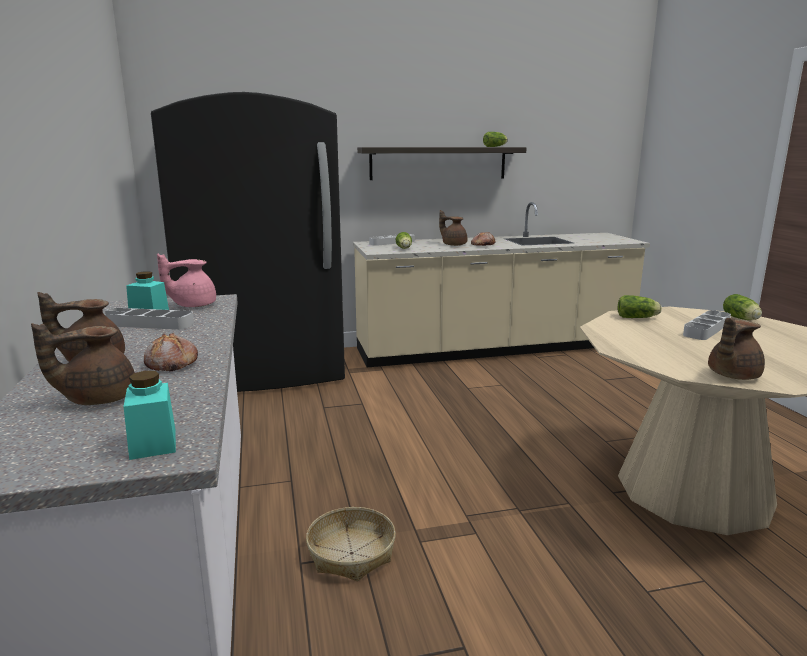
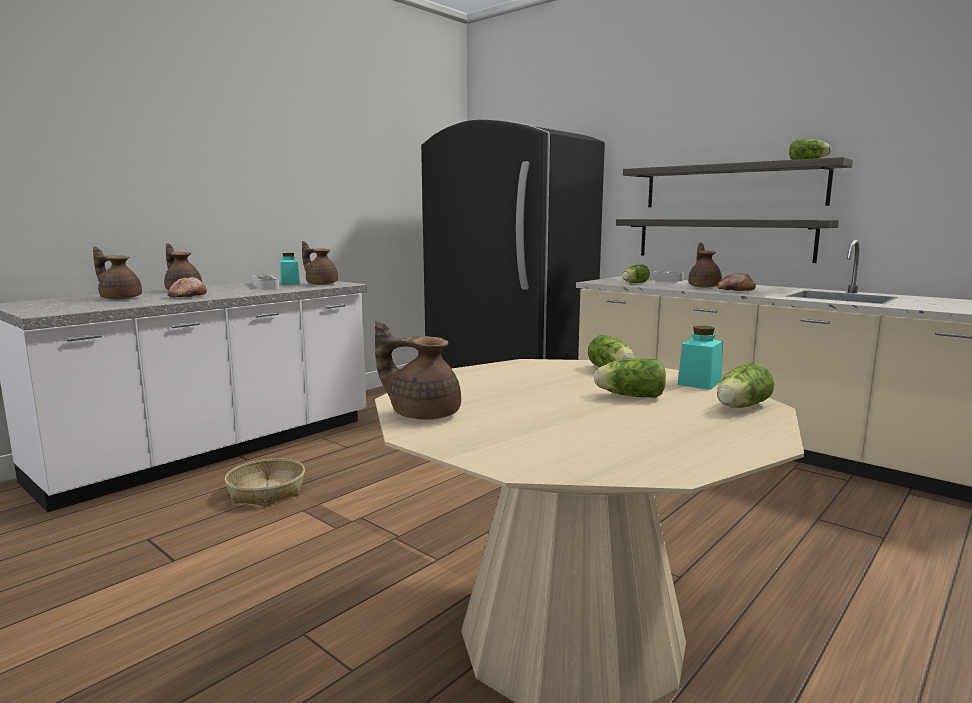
camera: 55 degrees right, 5 degrees down
turquoise jar [124,371,176,460] -> turquoise jar moved to [678,326,723,390]
pink teapot [157,254,216,307] -> brown teapot [302,241,338,285]
grey tray [683,310,731,340] -> lettuce [594,358,666,398]
none -> shelf [616,219,839,263]

